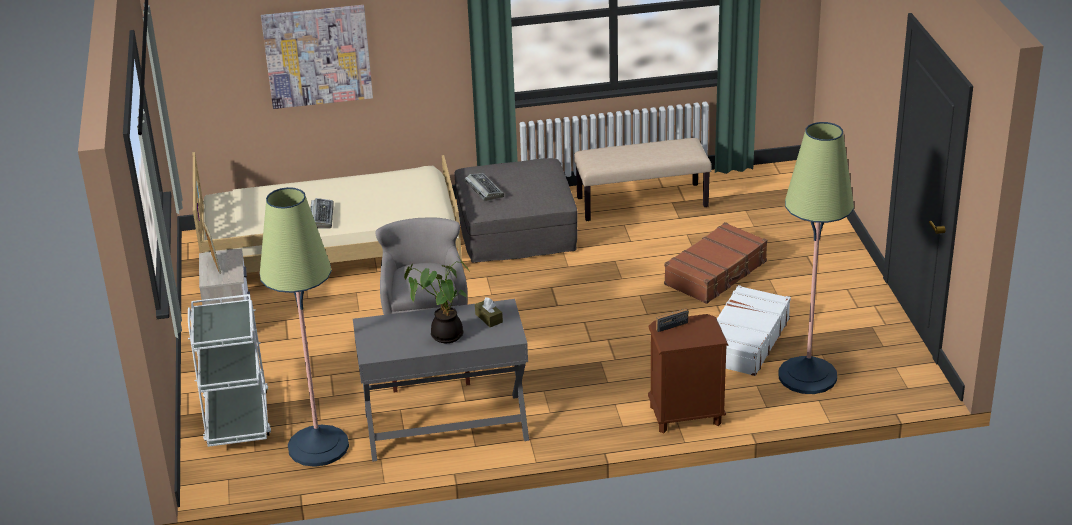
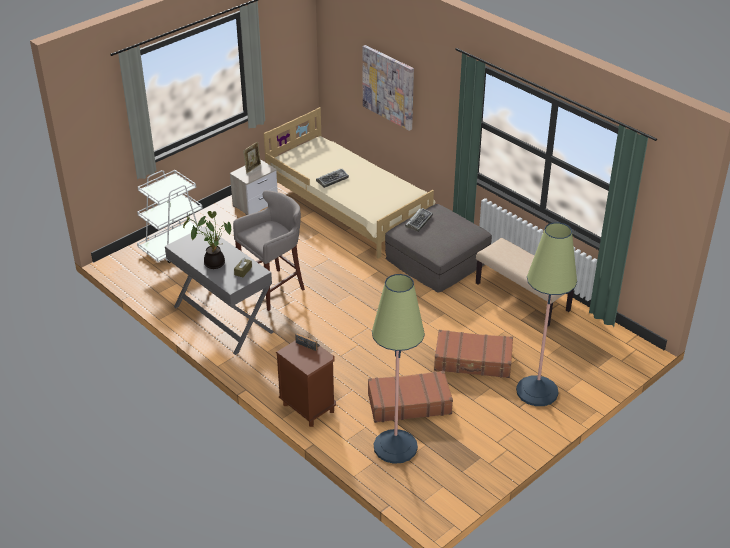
camera: 55 degrees right, 5 degrees up
floor lamp [260,187,349,467] -> floor lamp moved to [516,222,577,406]
white suitcase [717,285,791,376] -> brown suitcase [368,371,453,423]

